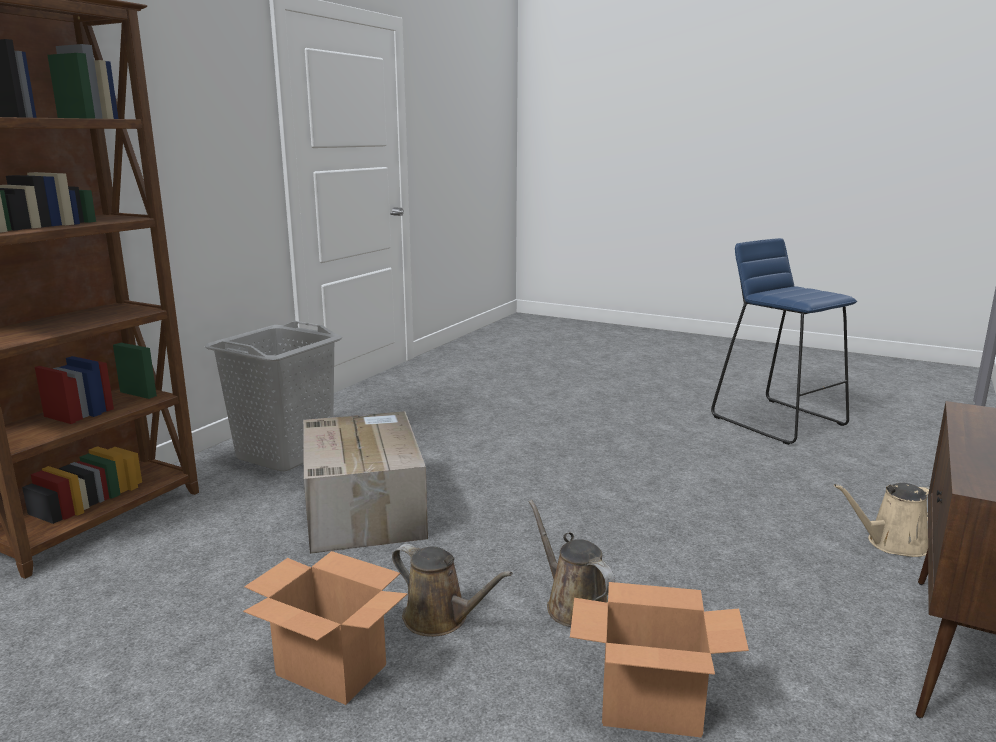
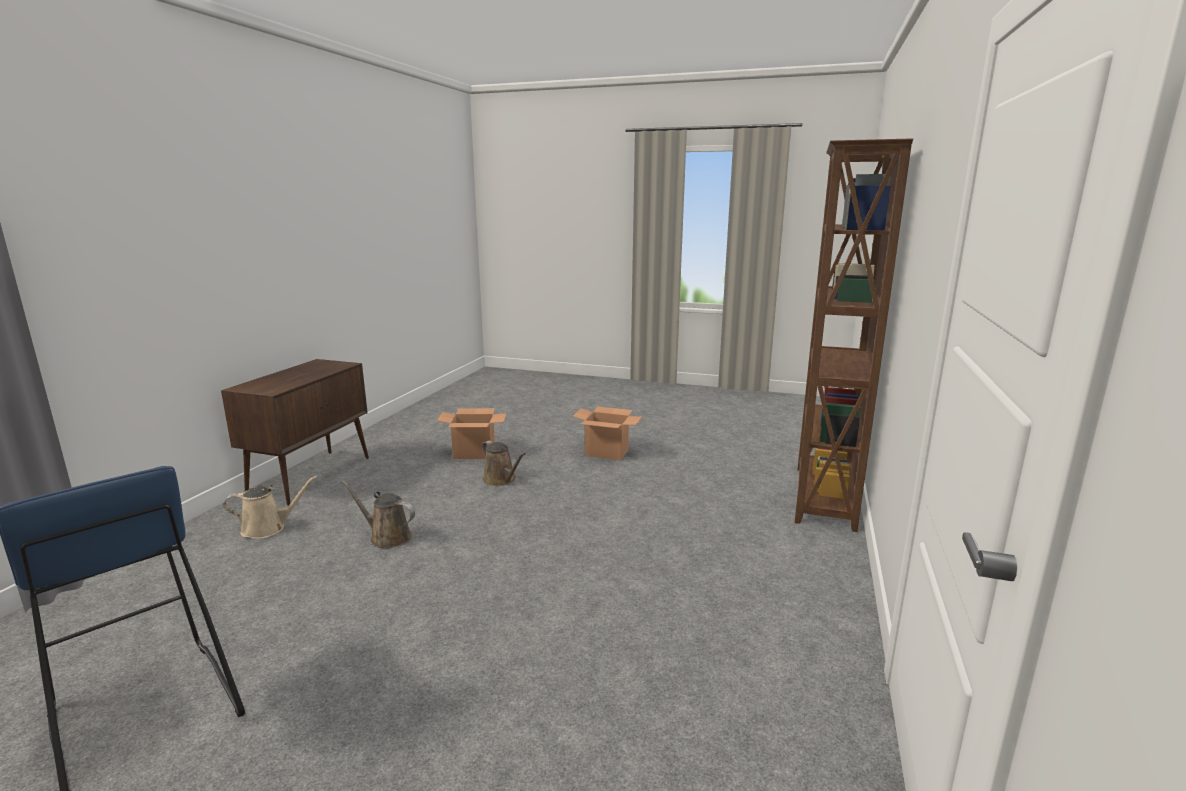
camera: 170 degrees right, 0 degrees up
grey laundry basket [205,321,342,471] -> none
cardboard box [303,411,428,554] -> none
brown watering can [392,544,513,637] -> brown watering can moved to [342,480,415,548]

